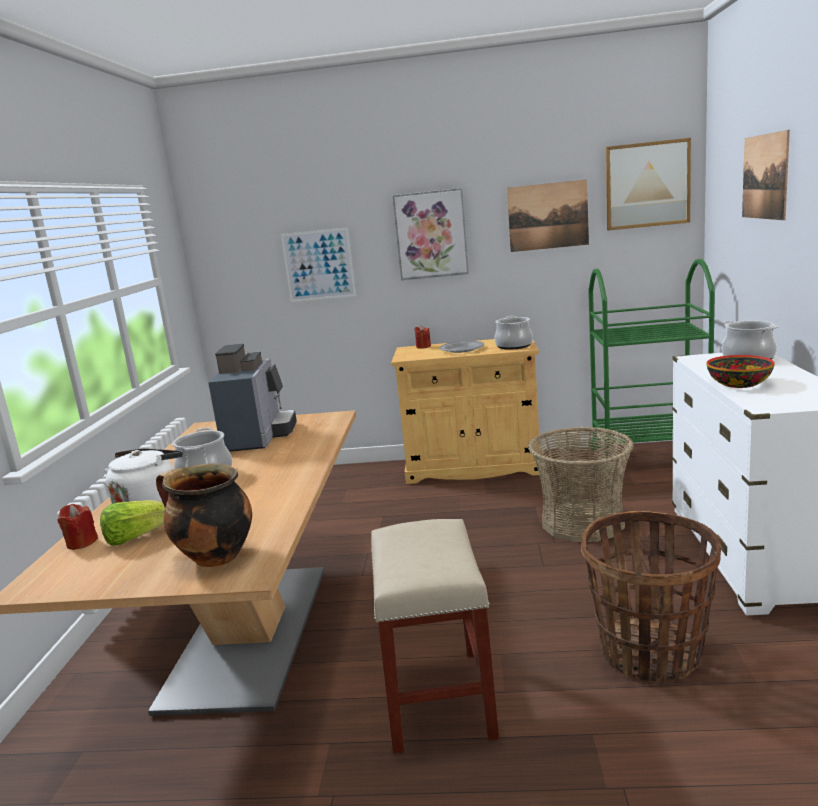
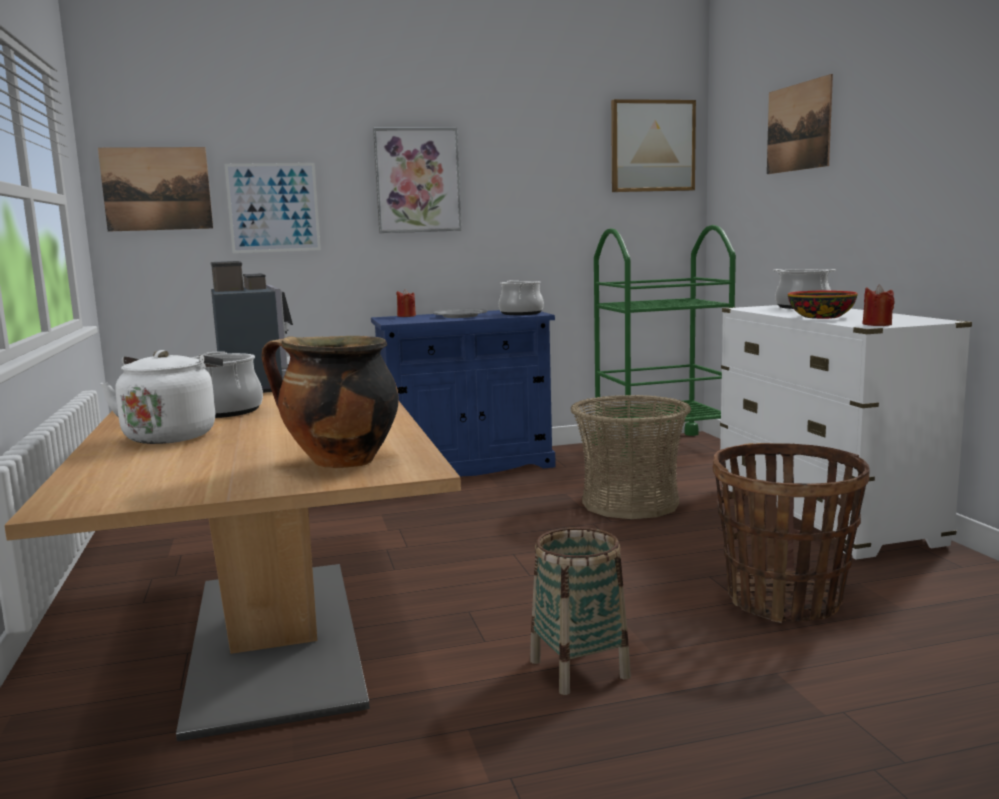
camera: 20 degrees left, 5 degrees down
red candle [58,504,98,550] -> red candle moved to [862,285,894,326]
lettuce [100,500,165,546] -> none
beige stool [371,519,499,754] -> basket [530,527,631,695]
beige cabinet [391,339,540,484] -> blue cabinet [371,310,556,476]
picture [507,179,589,252] -> picture moved to [98,147,213,232]

